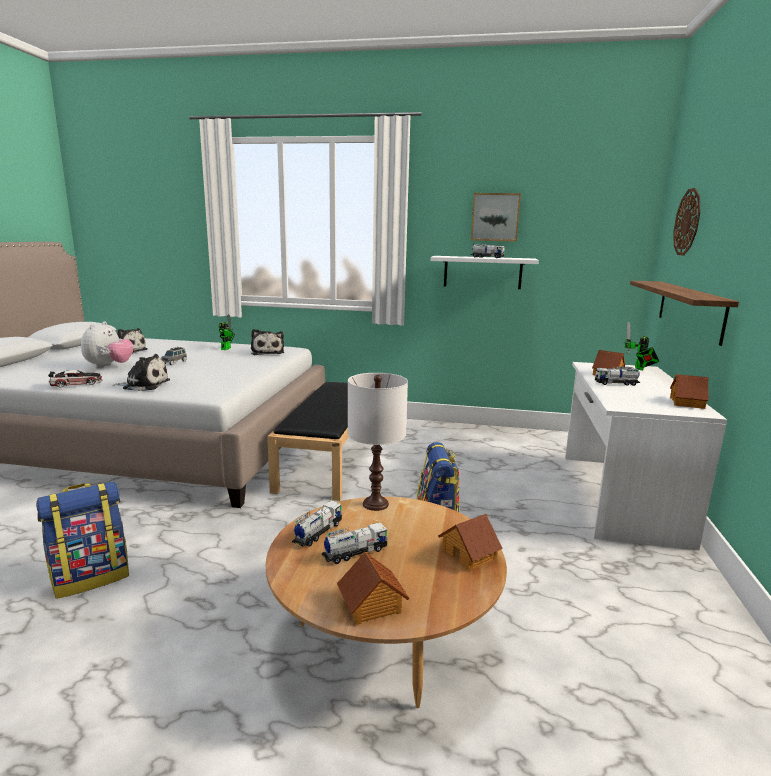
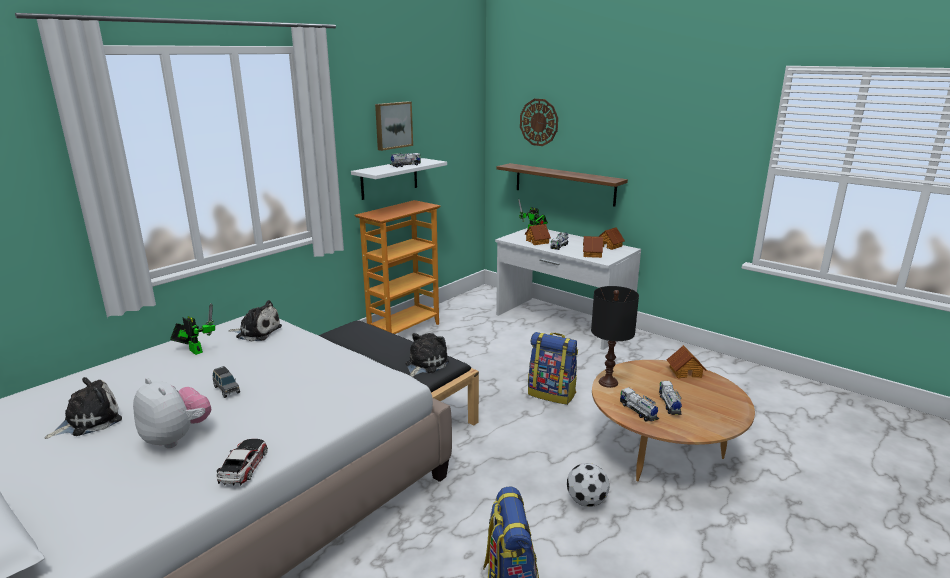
camera: 60 degrees left, 5 degrees up
plush toy [113,354,170,391] -> plush toy moved to [406,333,449,377]
toy house [337,552,409,625] -> toy house moved to [583,236,603,258]
white table lamp [348,373,408,511] -> black table lamp [591,286,639,388]
none -> bookcase [355,200,441,334]
none -> football [567,463,610,507]

